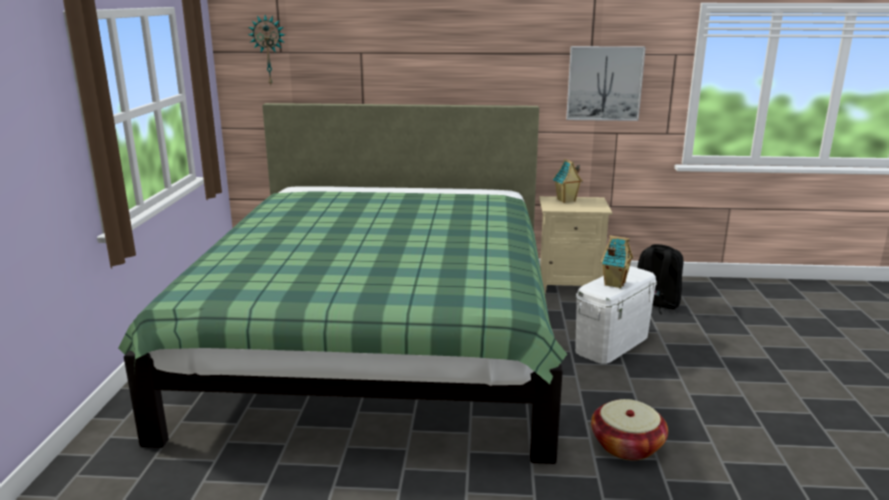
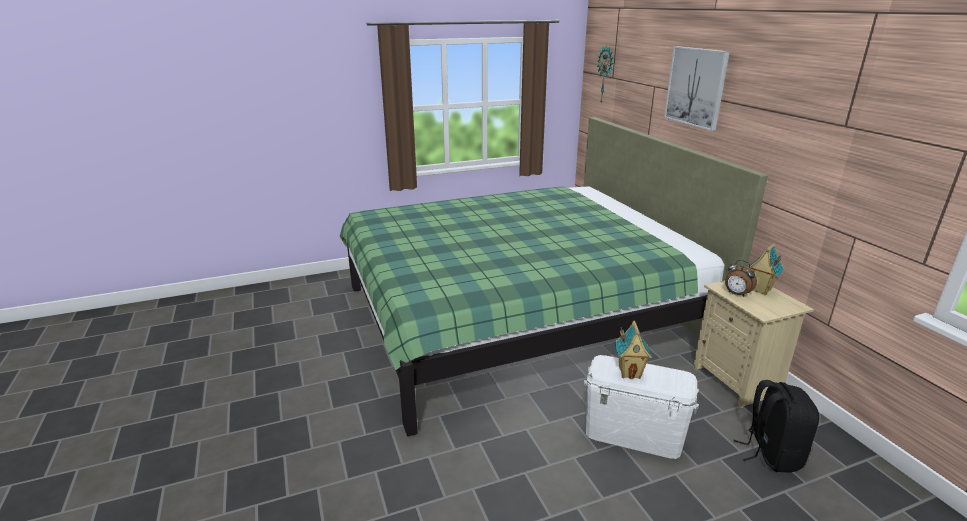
camera: 65 degrees right, 5 degrees up
picture [566,46,646,121] -> picture moved to [664,46,730,131]
basket [591,399,668,460] -> none
none -> alarm clock [725,260,757,297]

